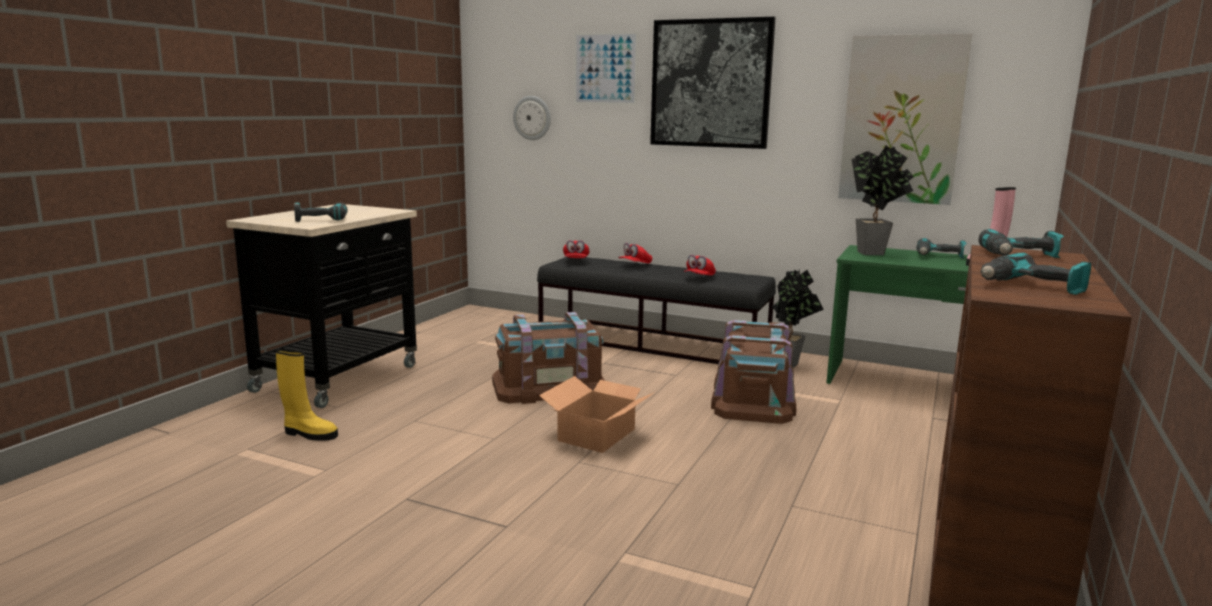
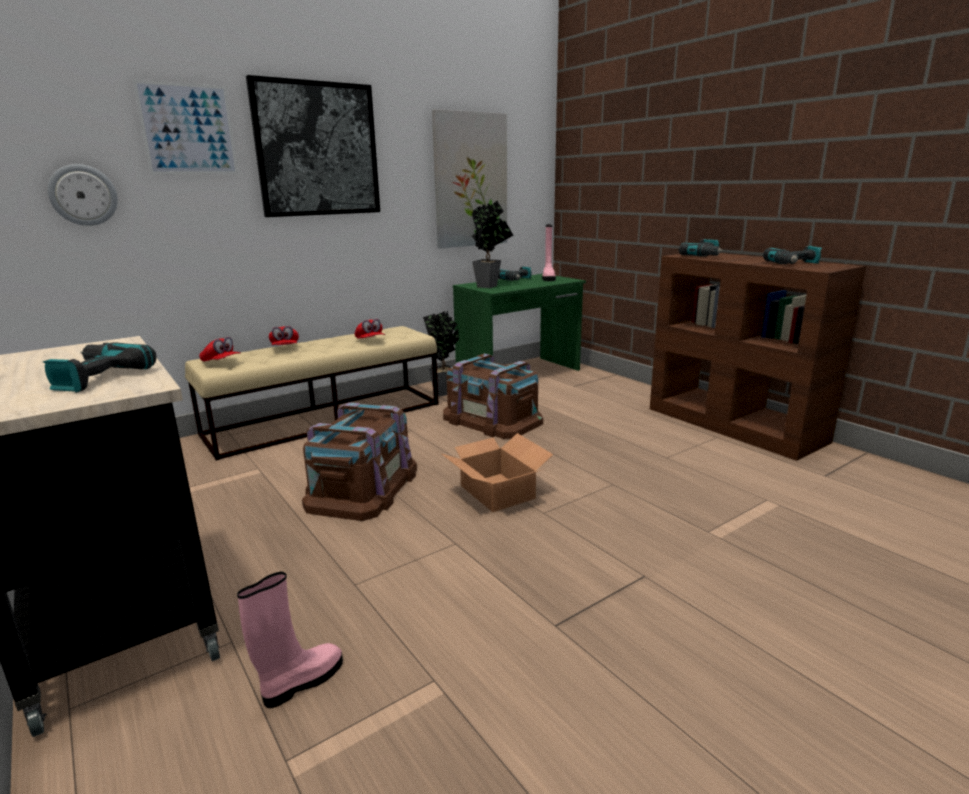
camera: 60 degrees left, 5 degrees up
yellow boot [276,349,338,441] -> pink boot [237,572,343,708]
black bench [537,257,776,364] -> beige bench [185,326,439,461]

